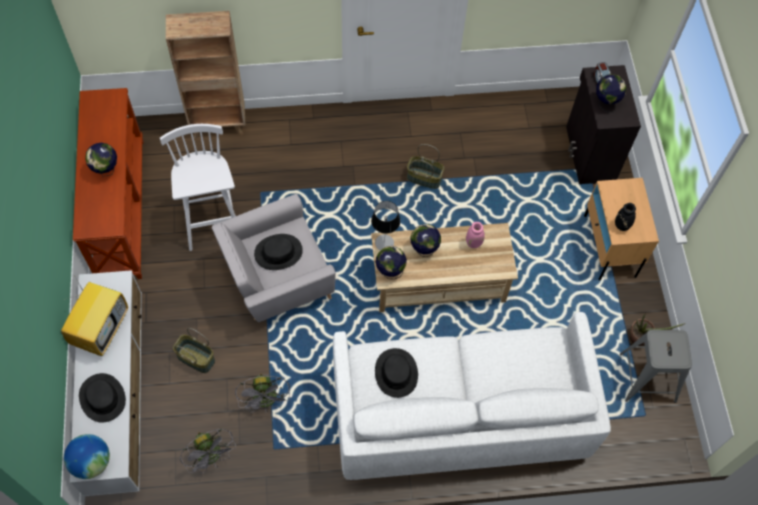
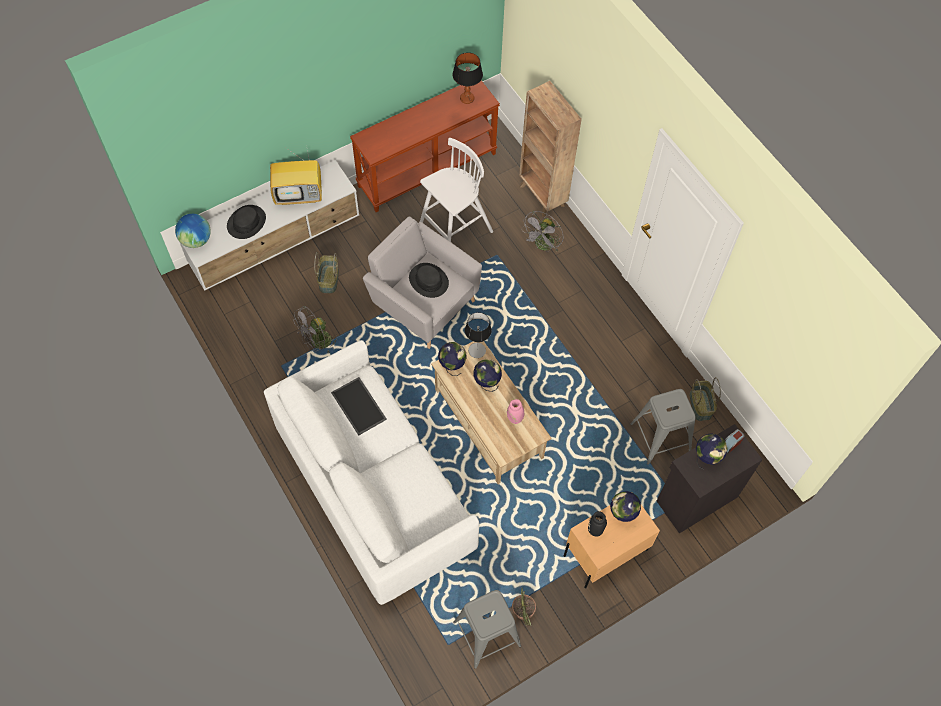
camera: 65 degrees right, 0 degrees up
globe [85,143,117,176] -> globe moved to [610,491,641,522]
grey fan [180,429,236,474] -> grey fan moved to [521,211,563,252]
black hat [375,348,418,398] -> tray [331,377,387,436]
basket [407,144,445,189] -> basket moved to [690,377,721,421]
none -> table lamp [452,52,483,104]
none -> grey stool [630,389,696,465]

